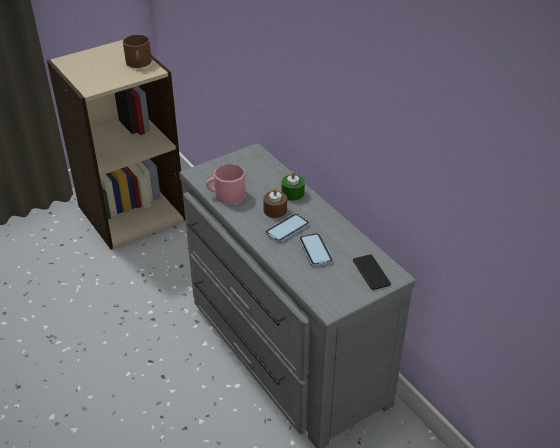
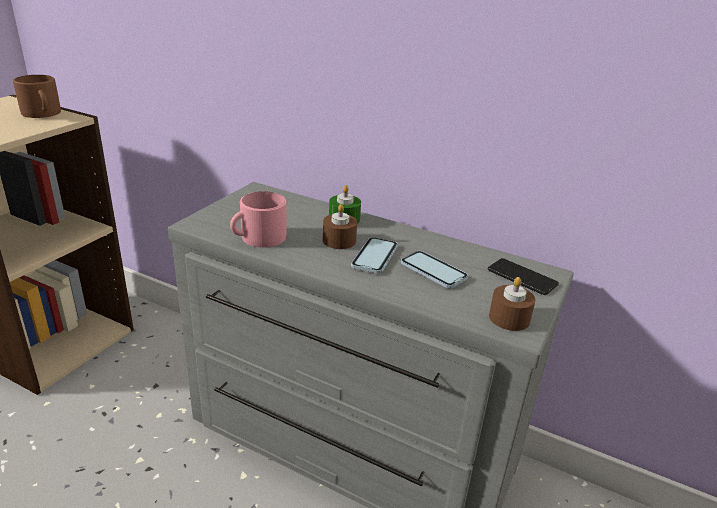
camera: 30 degrees left, 10 degrees down
none -> brown candle [489,277,535,331]

